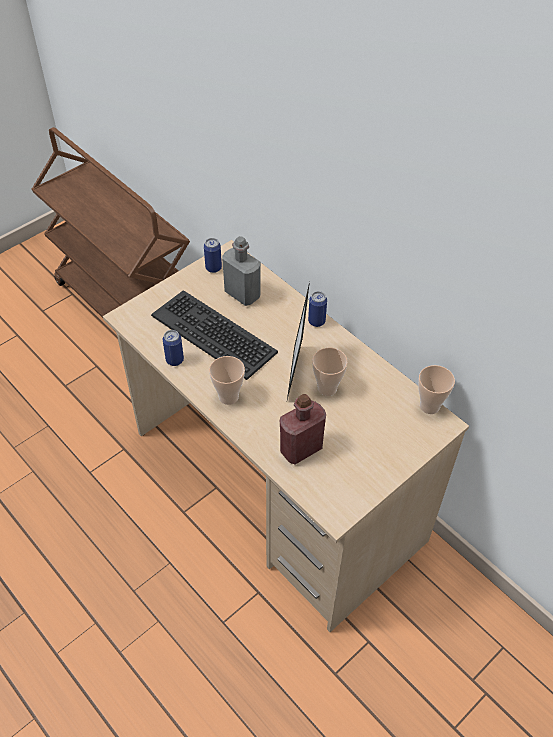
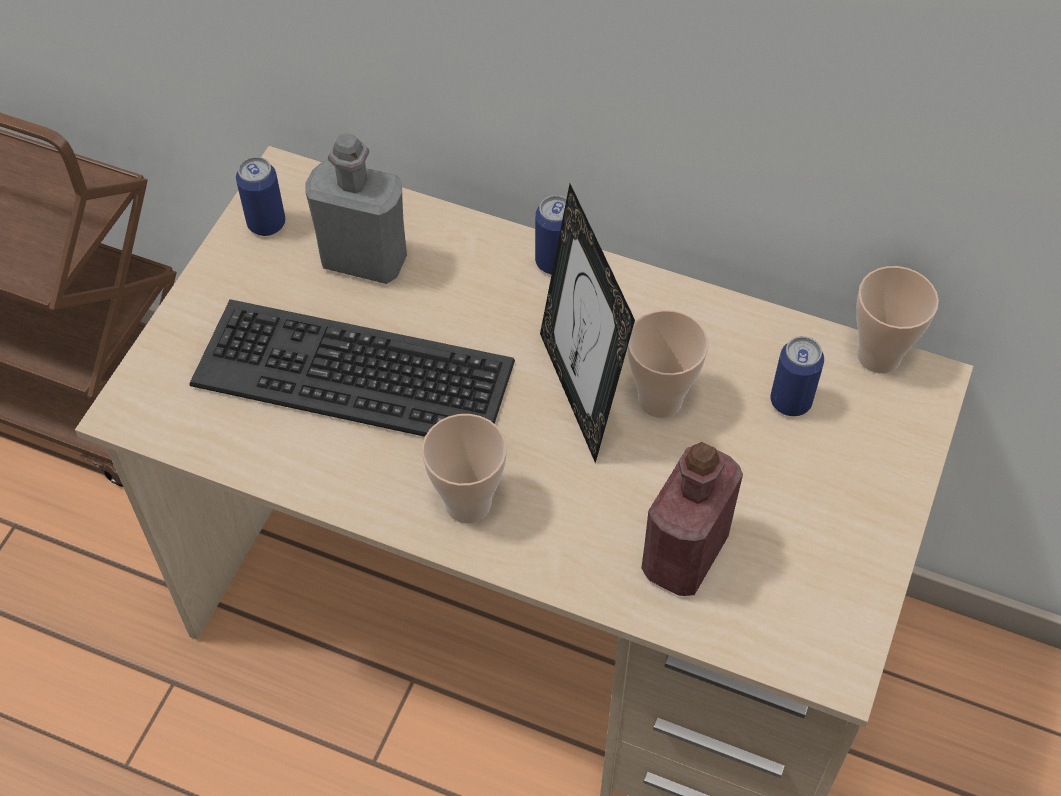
camera: 25 degrees left, 5 degrees up
can [163,330,184,366] -> can moved to [770,336,824,416]

